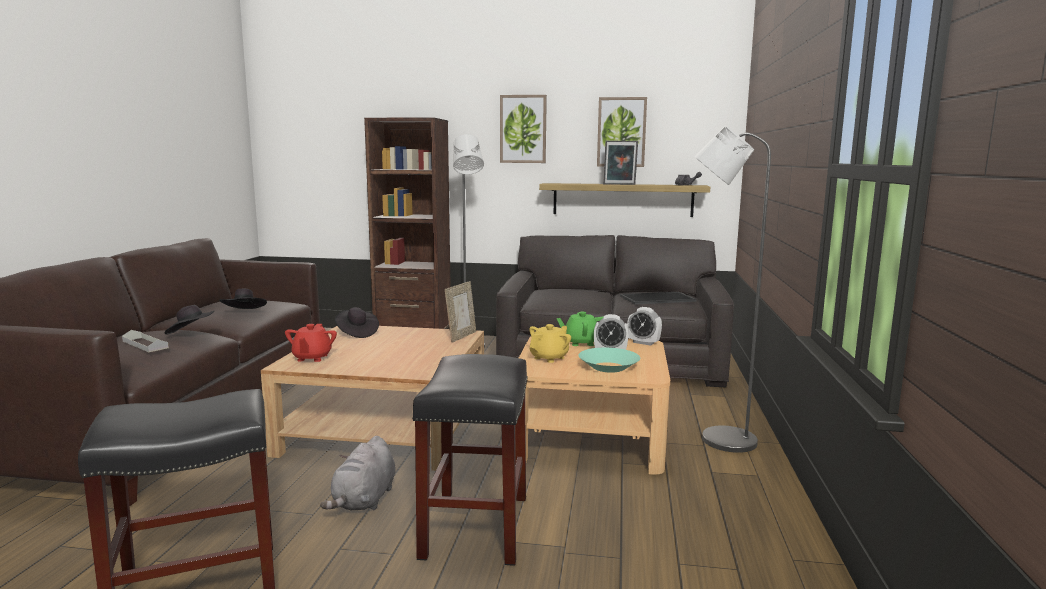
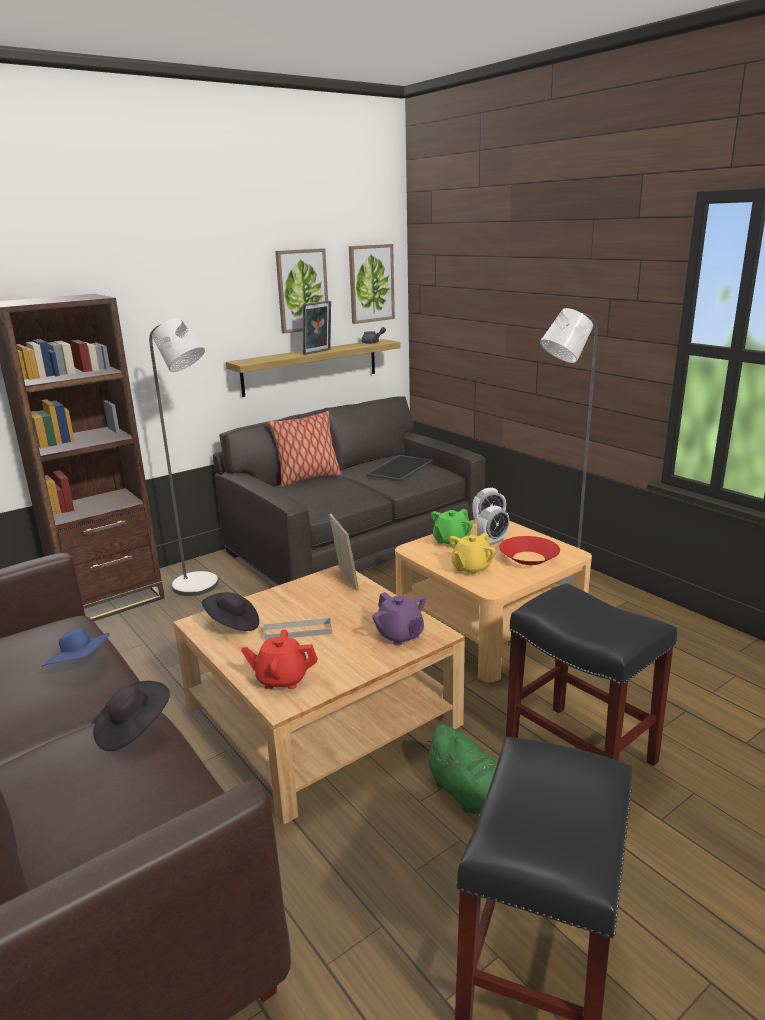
camera: 45 degrees left, 10 degrees up
grey tray [122,330,169,352] -> grey tray moved to [264,617,332,640]
black hat [219,288,267,309] -> blue hat [41,628,110,667]
red teapot [285,324,337,362] -> red teapot turned 135 degrees clockwise [241,629,318,689]
grey plush toy [320,436,395,510] -> green plush toy [423,724,497,814]
picture [500,95,547,163] -> picture moved to [349,244,395,324]
yellow teapot [529,324,571,363] -> yellow teapot turned 135 degrees counterclockwise [449,533,496,576]
turquoise bowl [578,348,640,373] -> red bowl [499,536,560,565]
none -> pillow [267,411,342,487]
none -> purple teapot [372,592,426,646]

